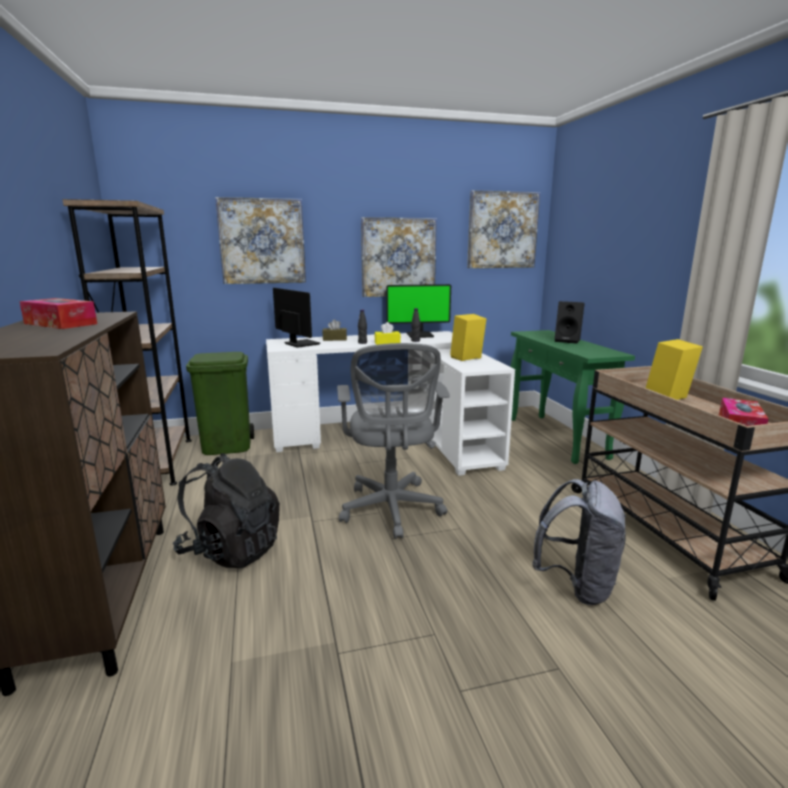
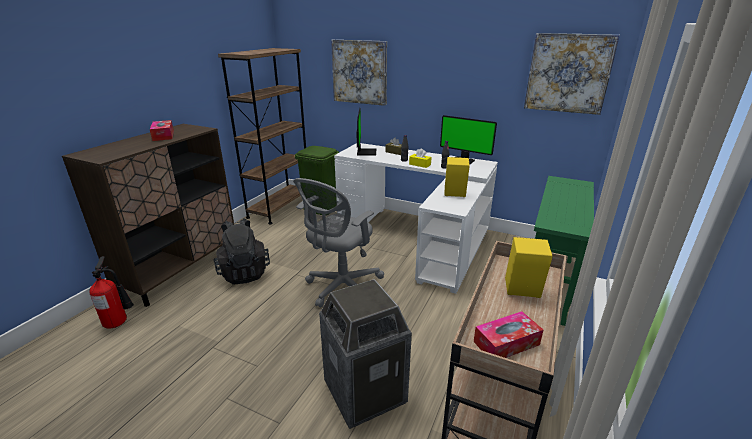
camera: 40 degrees right, 10 degrees up
picture [361,217,437,297] -> none
grey backpack [532,479,626,605] -> trash can [319,279,412,429]
black speaker [555,301,585,344] -> none
none -> fire extinguisher [90,256,134,329]

